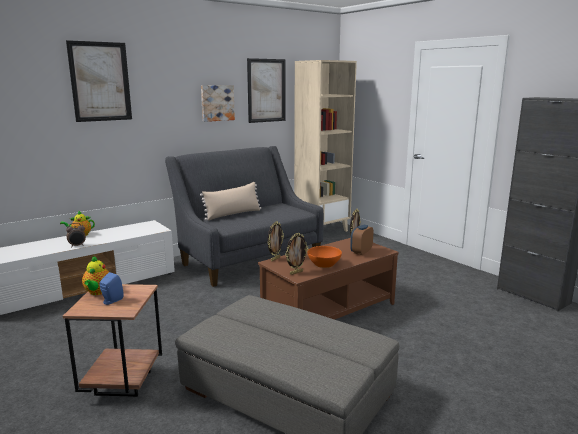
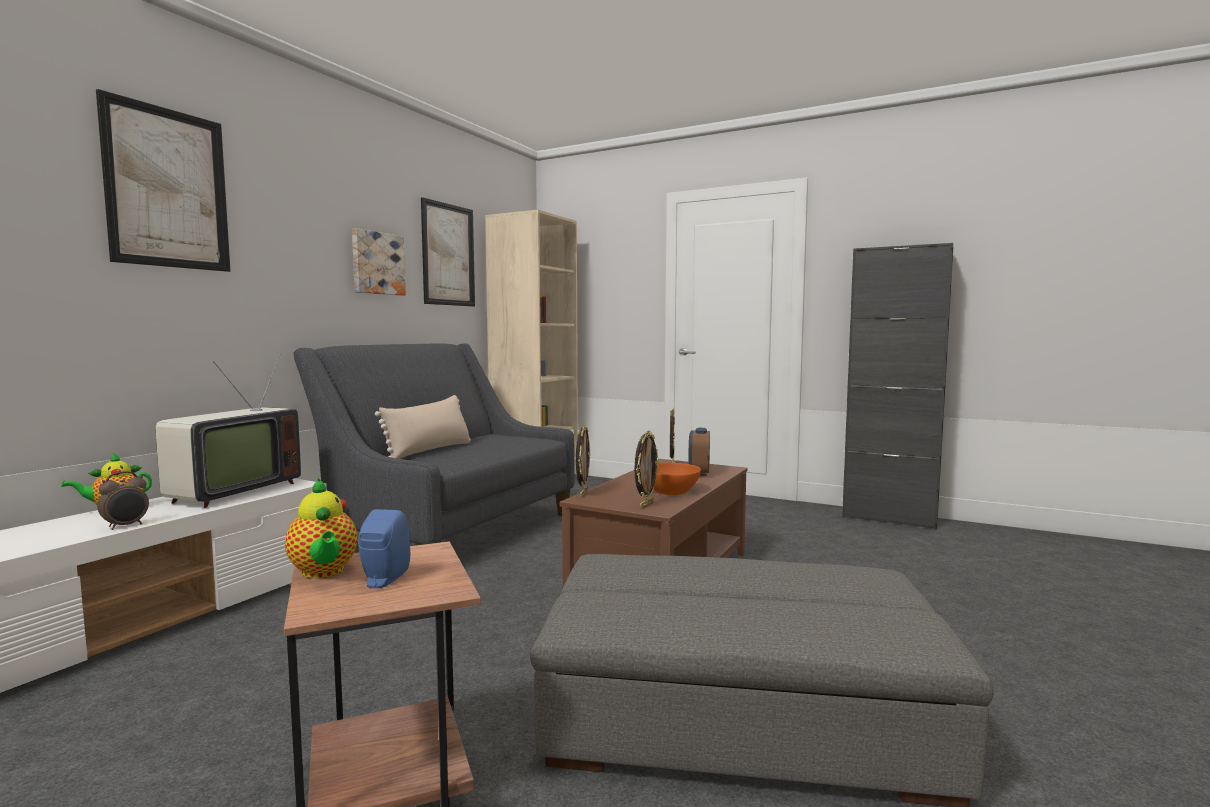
camera: 25 degrees left, 10 degrees down
none -> television [155,353,301,508]

